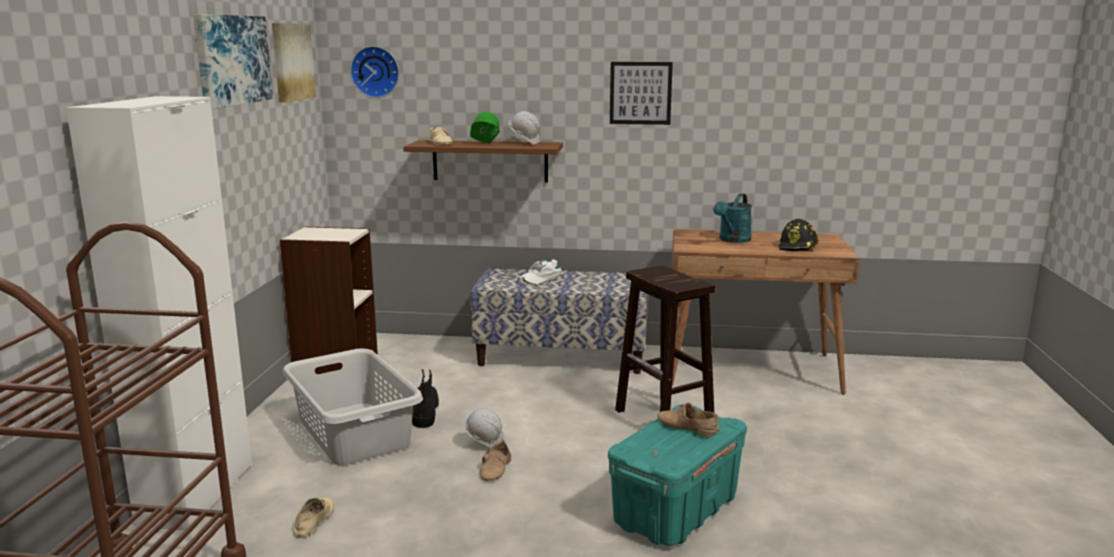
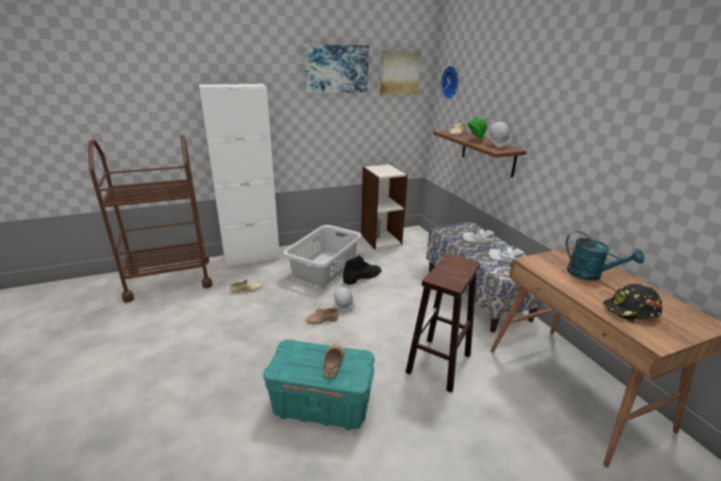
camera: 60 degrees right, 10 degrees up
picture [610,62,673,125] -> none
turquoise watering can [713,193,752,243] -> turquoise watering can turned 135 degrees counterclockwise [566,231,645,281]
none -> white cap [487,245,525,263]

